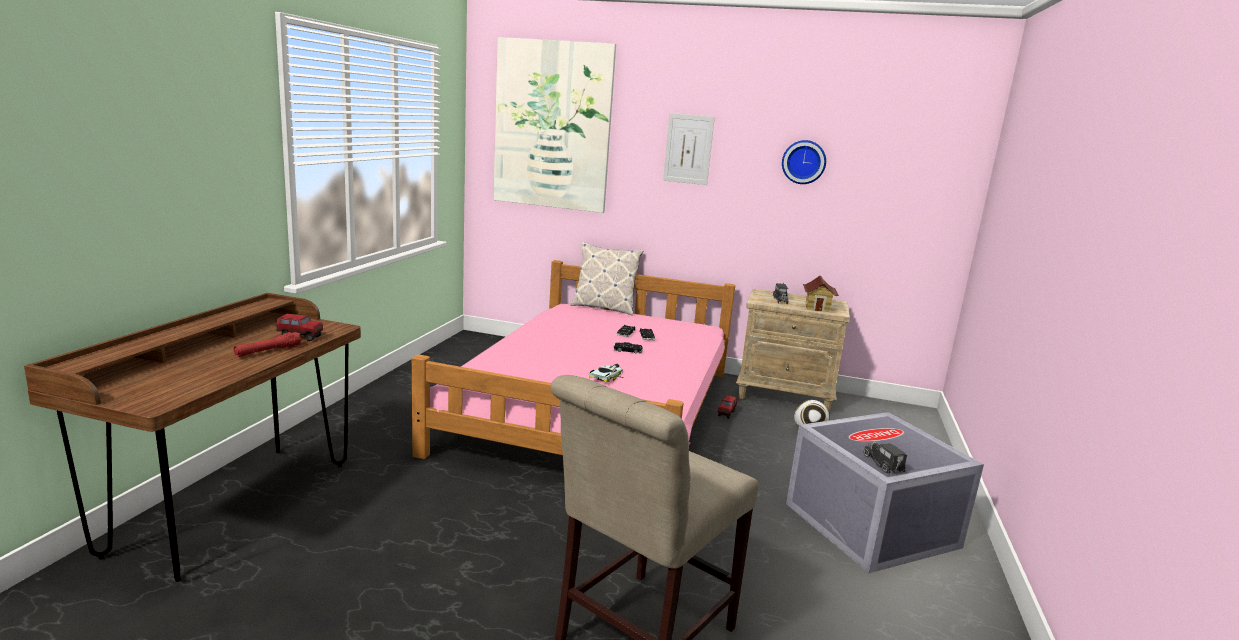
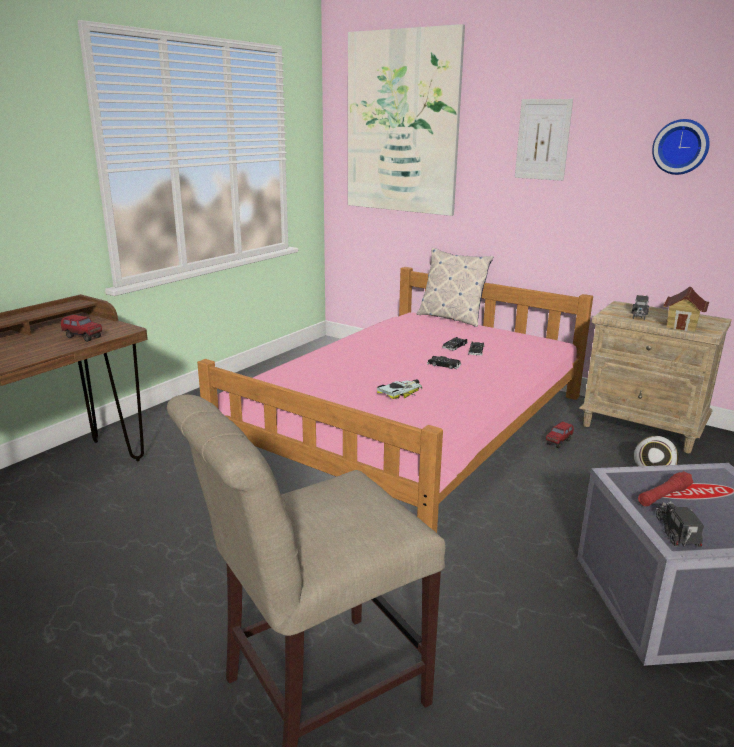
camera: 20 degrees right, 5 degrees up
red flashlight [234,332,302,357] -> red flashlight moved to [638,471,694,506]

